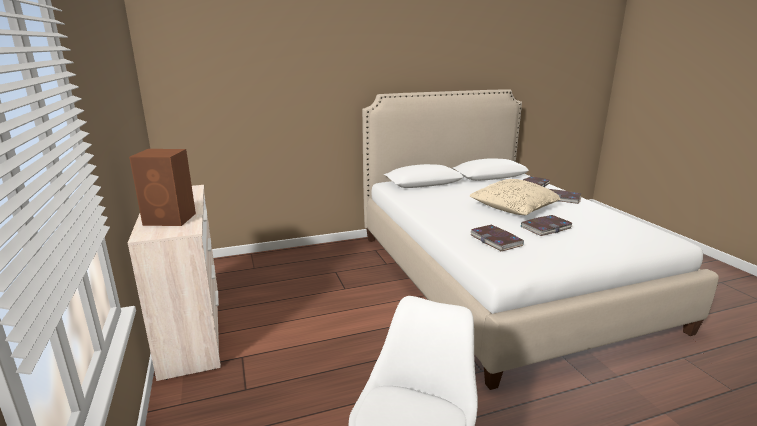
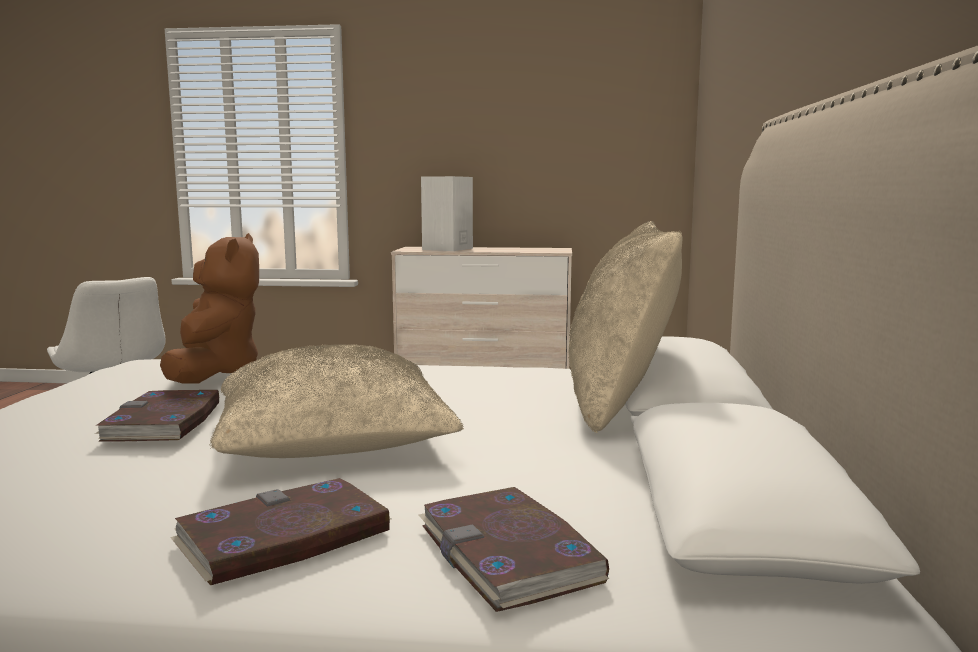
camera: 115 degrees right, 10 degrees down
brown speaker [129,149,196,226] -> white speaker [421,176,473,251]
book [470,225,524,251] -> brown plush toy [160,233,259,384]
none -> beige pillow [568,221,683,432]

